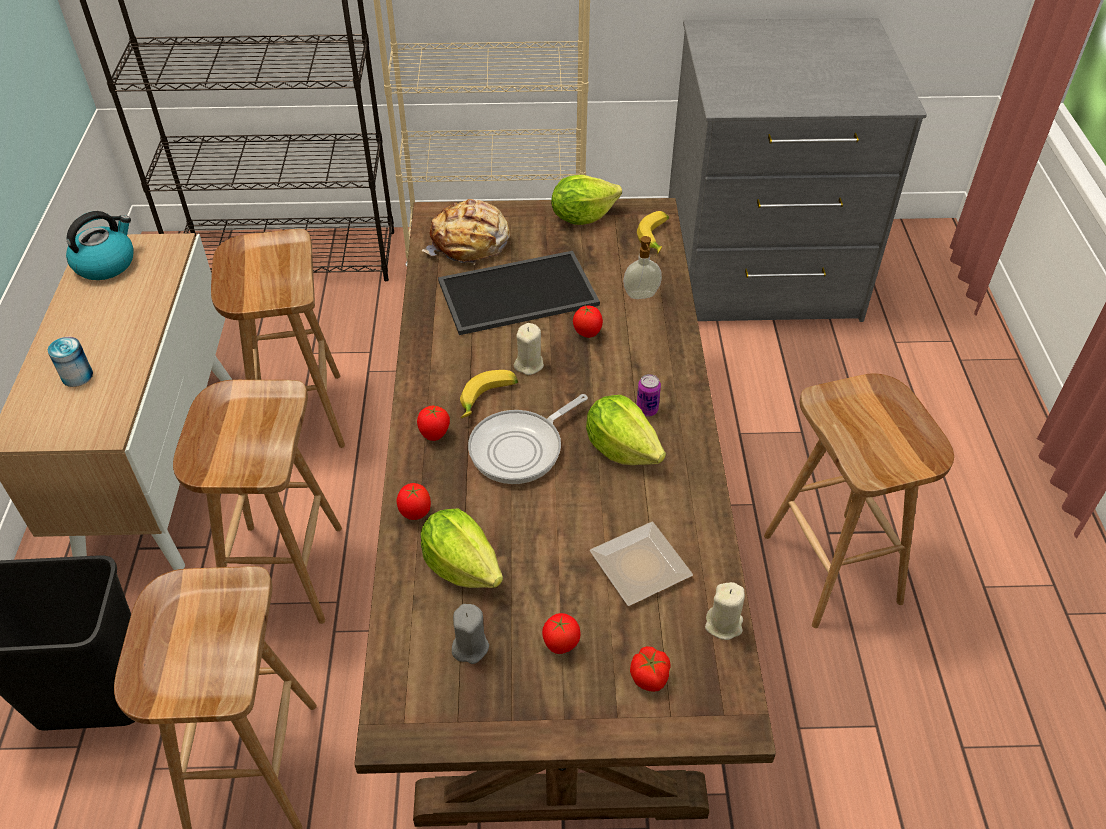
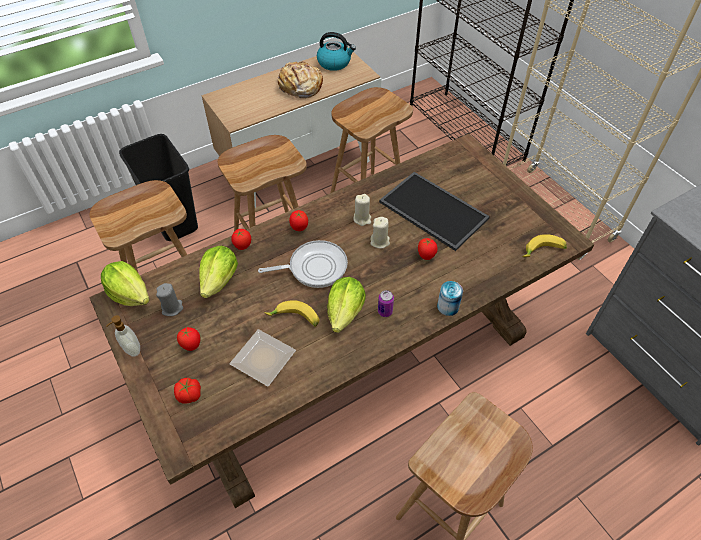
camera: 60 degrees right, 5 degrees up
can [48,337,93,387] -> can moved to [437,281,463,316]
bread [422,199,510,265] -> bread moved to [278,61,323,98]
banana [460,370,518,418] -> banana moved to [264,300,319,327]
frying pan [468,394,588,484] -> frying pan turned 150 degrees clockwise [258,240,348,288]
lettuce [551,175,622,225] -> lettuce moved to [101,261,150,306]
soap dispenser [623,236,662,299] -> soap dispenser moved to [106,315,140,357]
beige candle [705,582,745,640] -> beige candle moved to [353,194,371,226]

